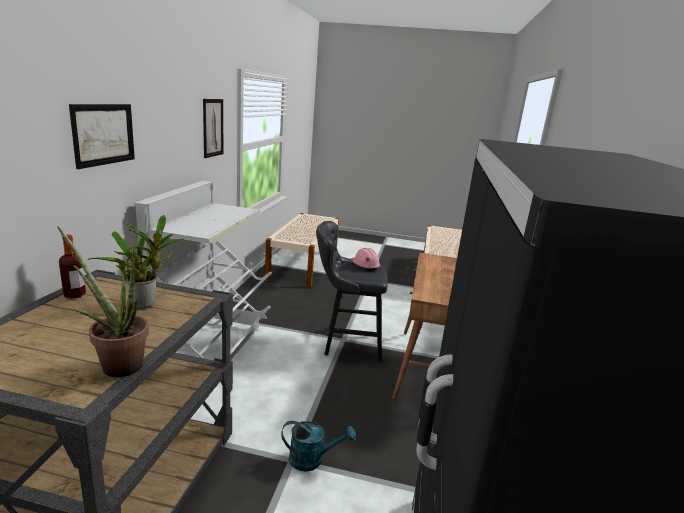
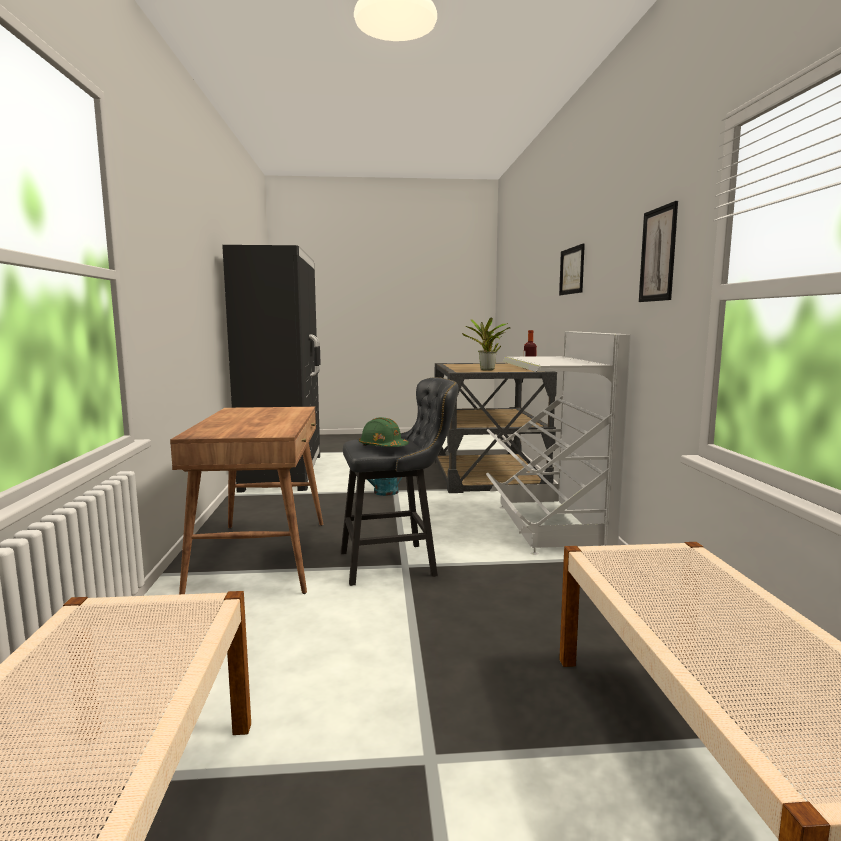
camera: 165 degrees right, 10 degrees down
potted plant [57,227,149,377] -> none
pink hard hat [351,248,380,271] -> green hard hat [359,417,409,447]

